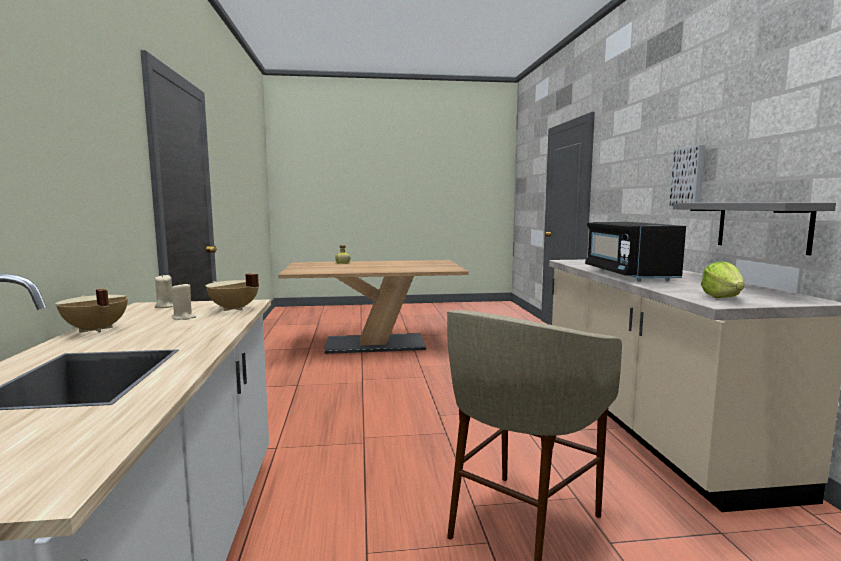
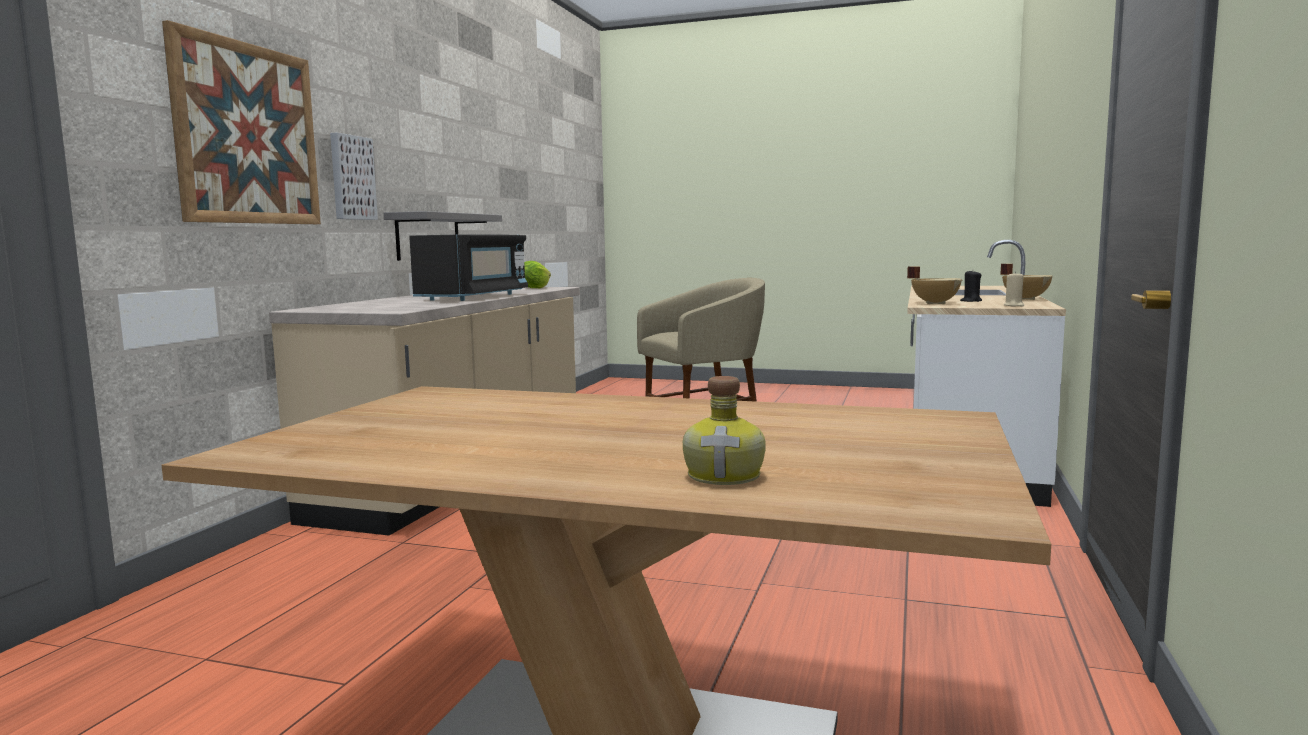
camera: 155 degrees left, 0 degrees up
beige candle [172,282,196,320] -> black candle [960,271,982,302]
none -> picture [162,20,321,224]

